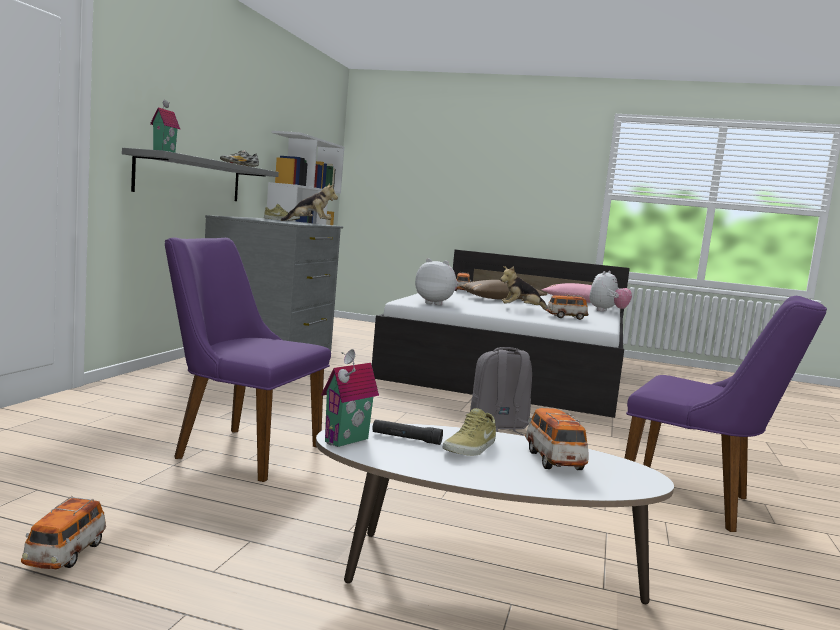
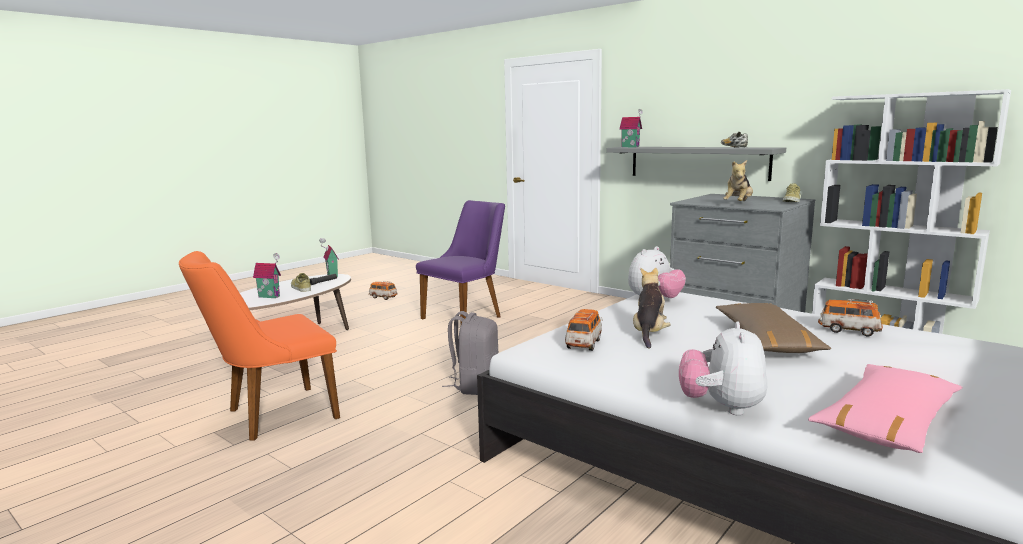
camera: 115 degrees right, 5 degrees up
toy car [525,408,589,470] -> toy house [253,253,281,298]
plush toy [589,271,632,311] -> plush toy turned 45 degrees clockwise [679,322,767,415]
purple chair [625,296,827,532] -> orange chair [179,251,340,441]

